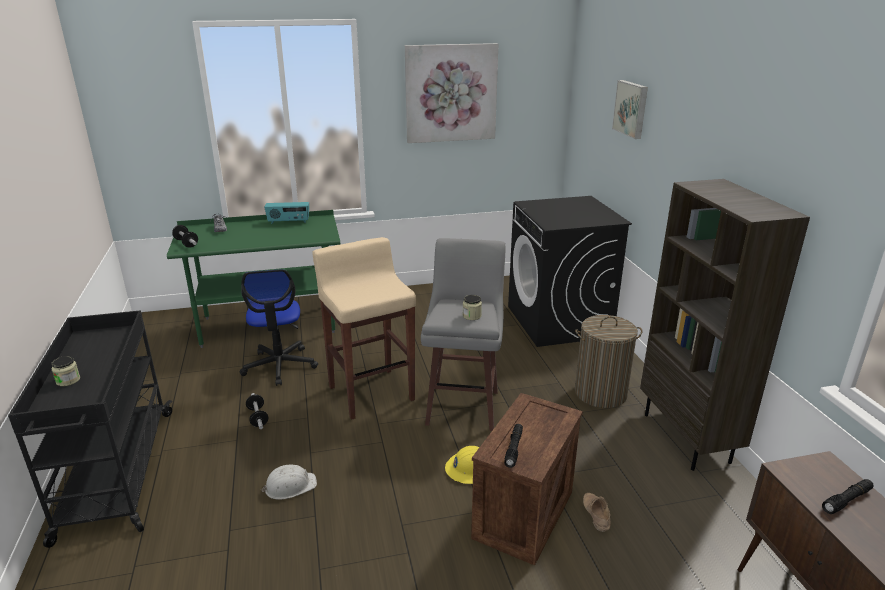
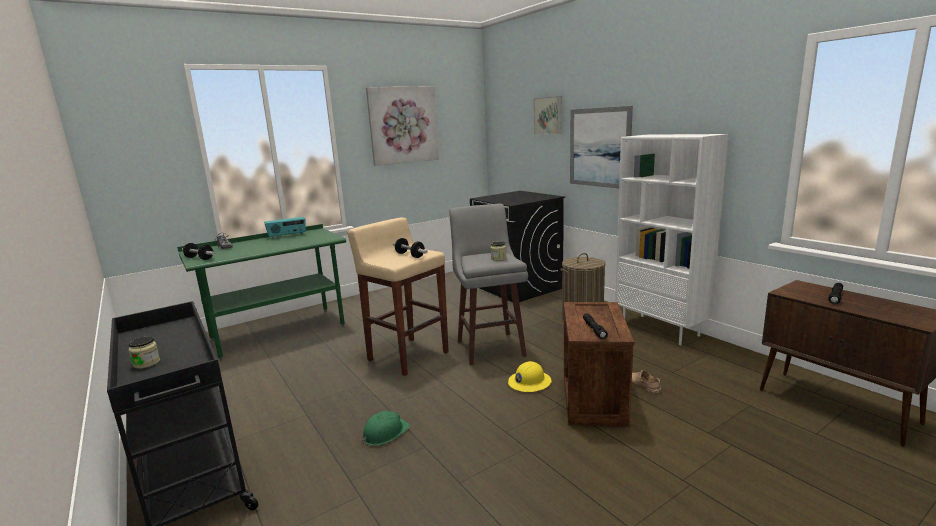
camera: 20 degrees left, 10 degrees down
office chair [240,269,318,386] -> none
dumbbell [246,393,268,429] -> dumbbell moved to [393,238,427,258]
white hard hat [261,465,317,500] -> green hard hat [361,411,410,446]
brown bookcase [640,179,810,471] -> white bookcase [615,134,729,345]
none -> picture [570,106,633,188]

